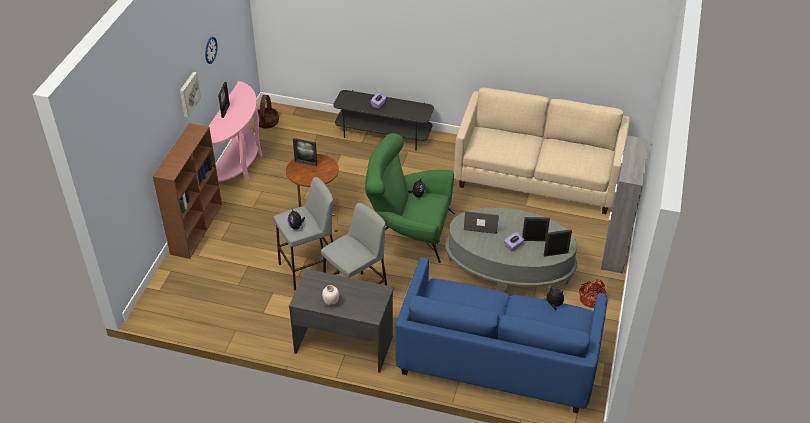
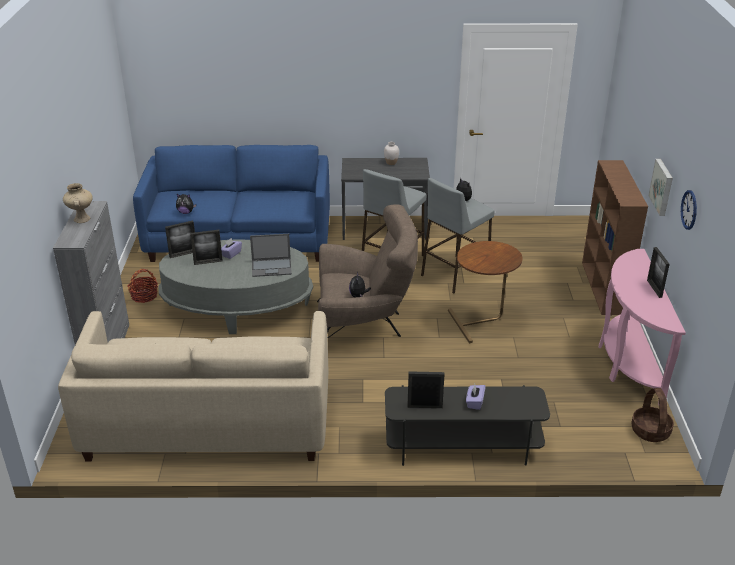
camera: 165 degrees right, 10 degrees down
picture frame [293,138,317,166] -> picture frame moved to [408,371,445,408]
green armchair [365,133,455,263] -> brown armchair [317,204,418,339]
none -> beige vase [63,183,93,223]

